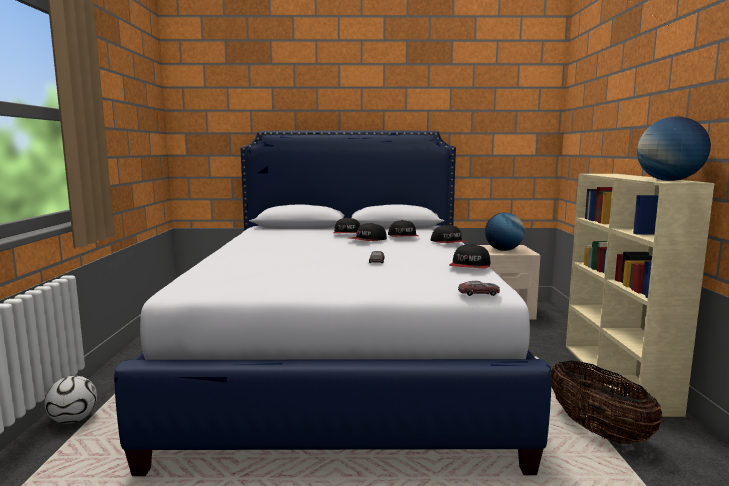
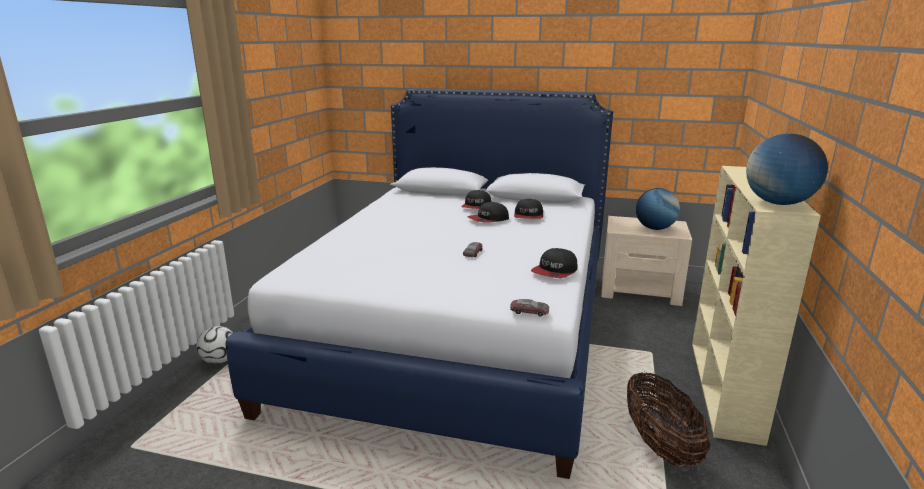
camera: 15 degrees right, 10 degrees up
cap [431,224,469,243] -> none

